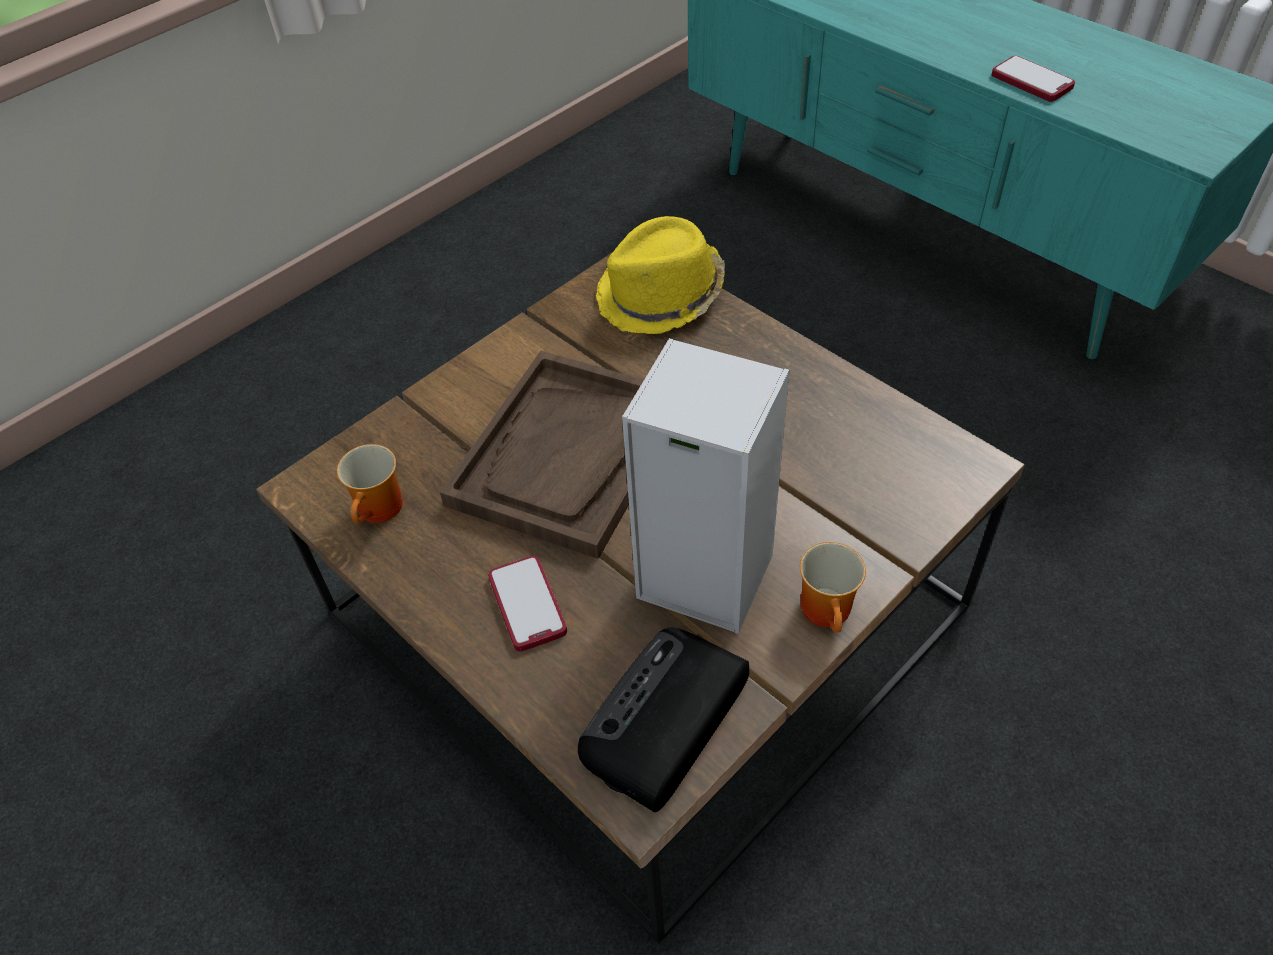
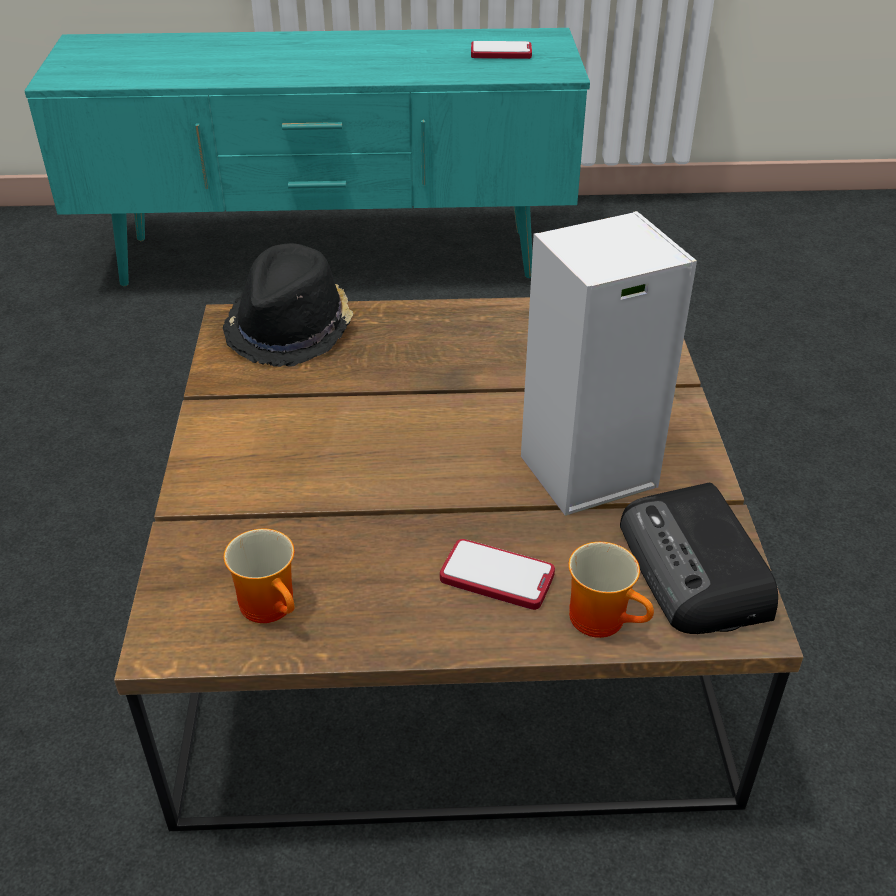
camera: 50 degrees left, 10 degrees down
brown tray [440,351,644,559] -> none
yellow hat [596,216,725,334] -> black hat [223,243,353,367]
mug [800,542,866,633] -> mug moved to [569,542,654,638]
phone [992,56,1075,102] -> phone moved to [471,41,532,59]

